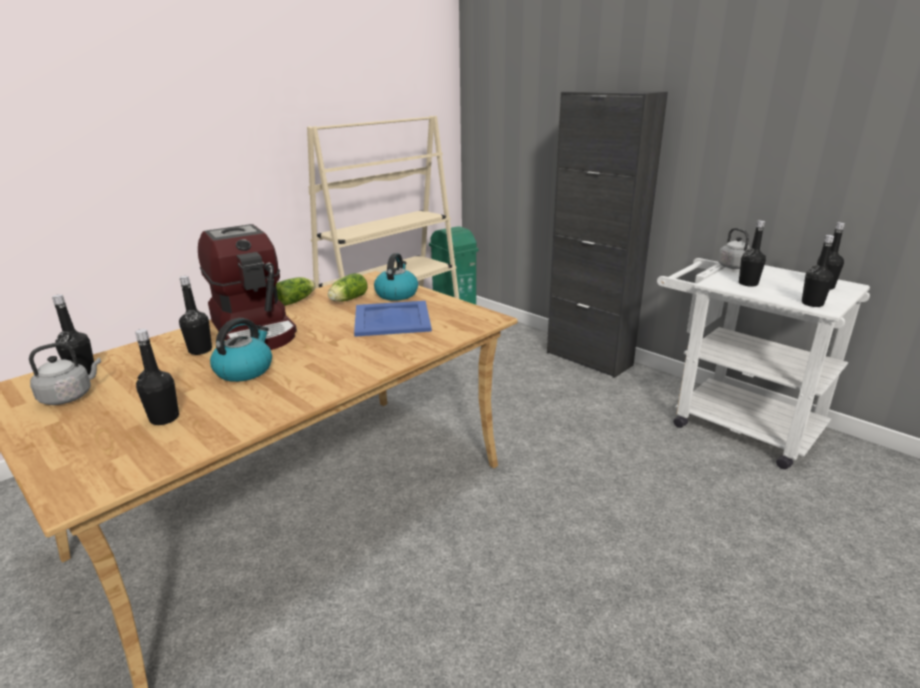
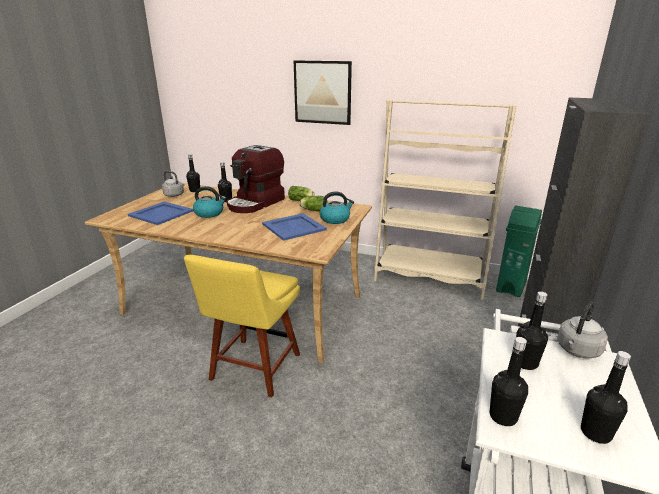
camera: 65 degrees right, 0 degrees up
black bottle [135,329,179,425] -> blue tray [128,202,193,225]
none -> yellow chair [184,255,300,397]
none -> picture [294,60,352,125]

